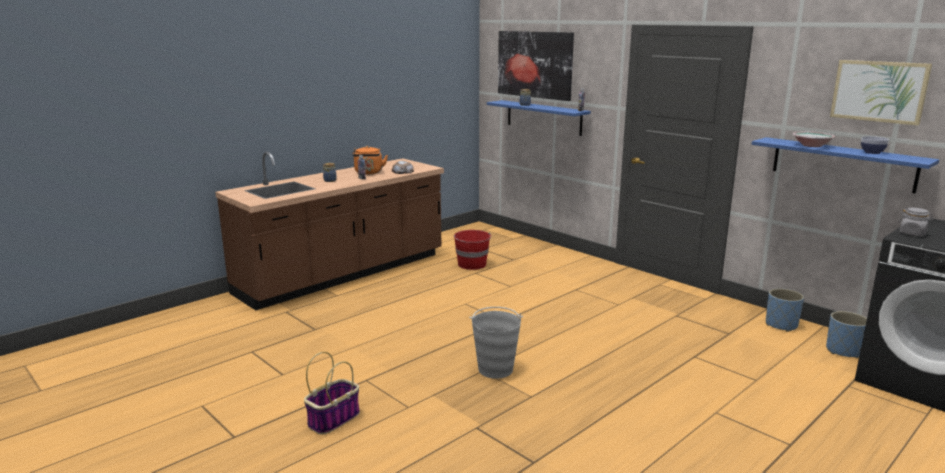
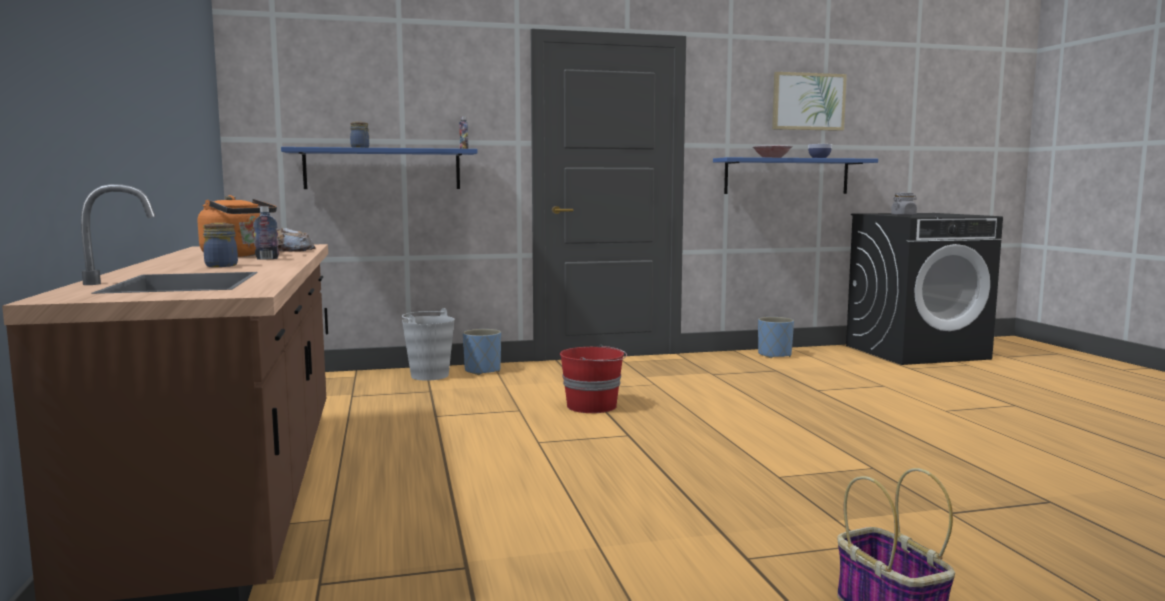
camera: 60 degrees left, 10 degrees down
red bucket [454,230,491,270] -> red bucket moved to [560,345,627,413]
grey bucket [469,307,523,379] -> grey bucket moved to [402,308,454,381]
picture [498,31,574,101] -> none
blue planter [826,311,867,358] -> blue planter moved to [463,329,501,375]

